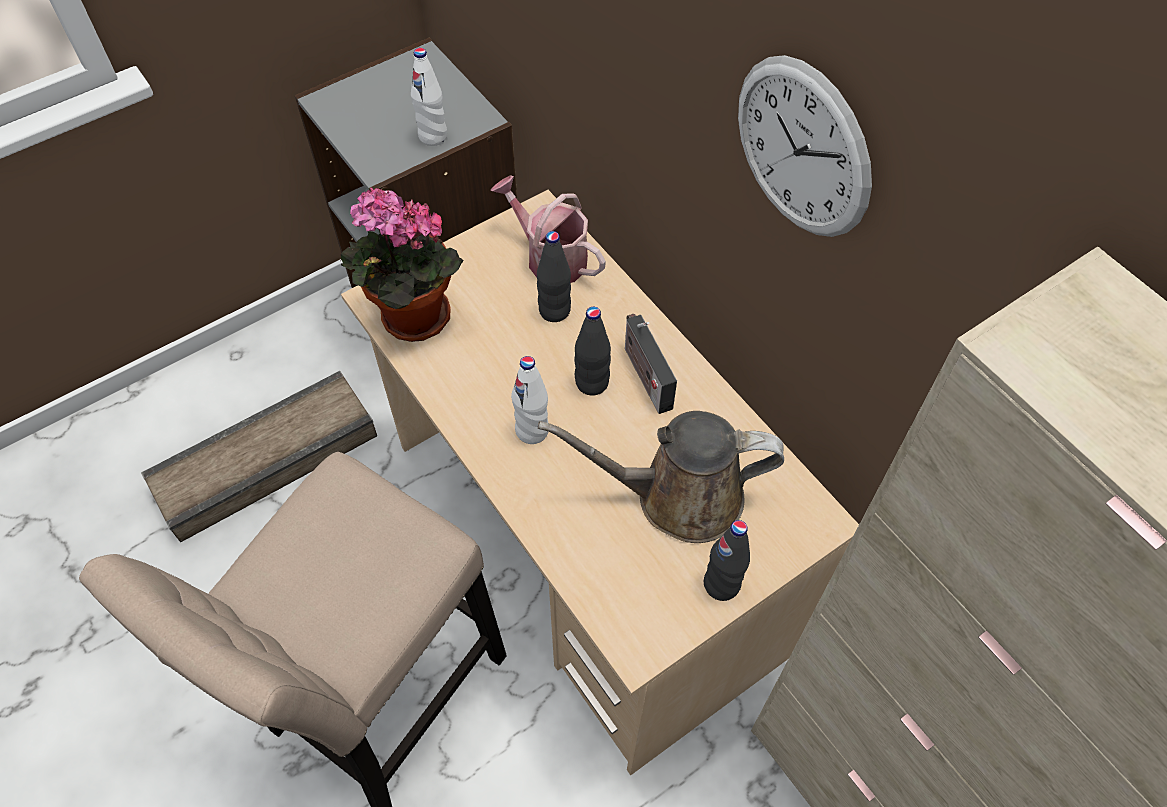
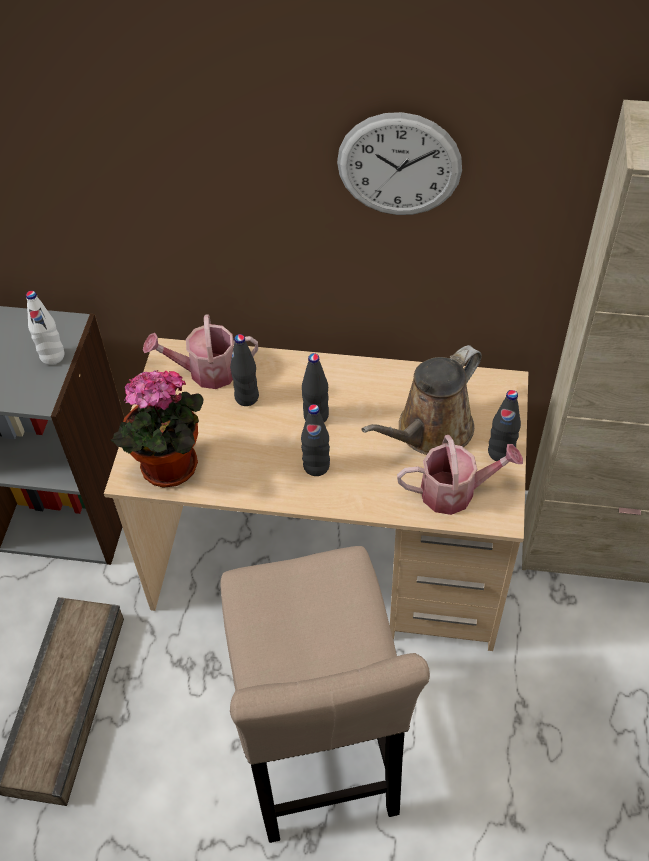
camera: 45 degrees left, 5 degrees down
white bottle [511,356,548,444] -> black bottle [301,404,330,476]
radio [625,314,677,414] -> none
none -> watering can [397,435,523,515]

